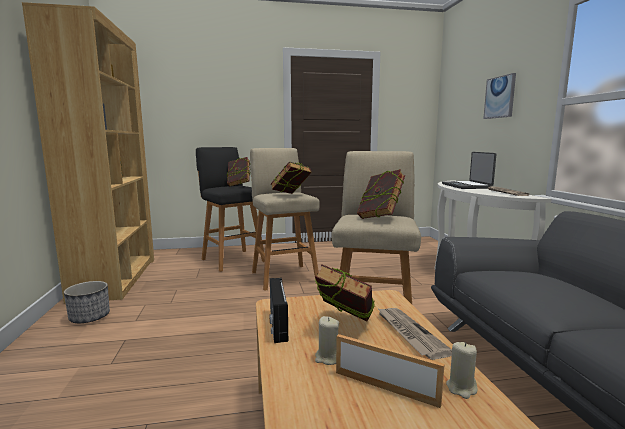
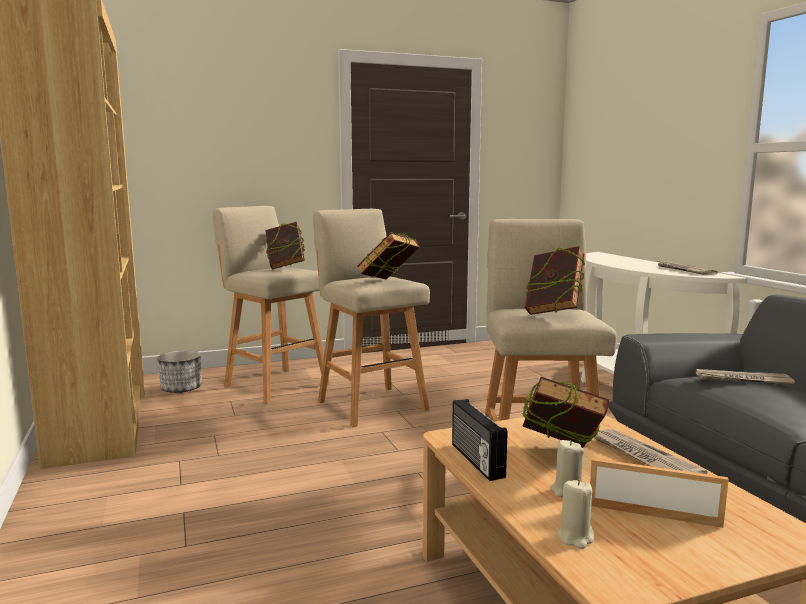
camera: 10 degrees left, 0 degrees up
planter [64,281,110,323] -> planter moved to [157,350,202,393]
black stool [196,147,265,272] -> beige stool [213,206,330,404]
laptop [442,152,496,189] -> none
beige candle [446,342,478,399] -> beige candle moved to [557,480,594,549]
picture [483,73,516,119] -> none
none -> newspaper [696,369,795,384]

